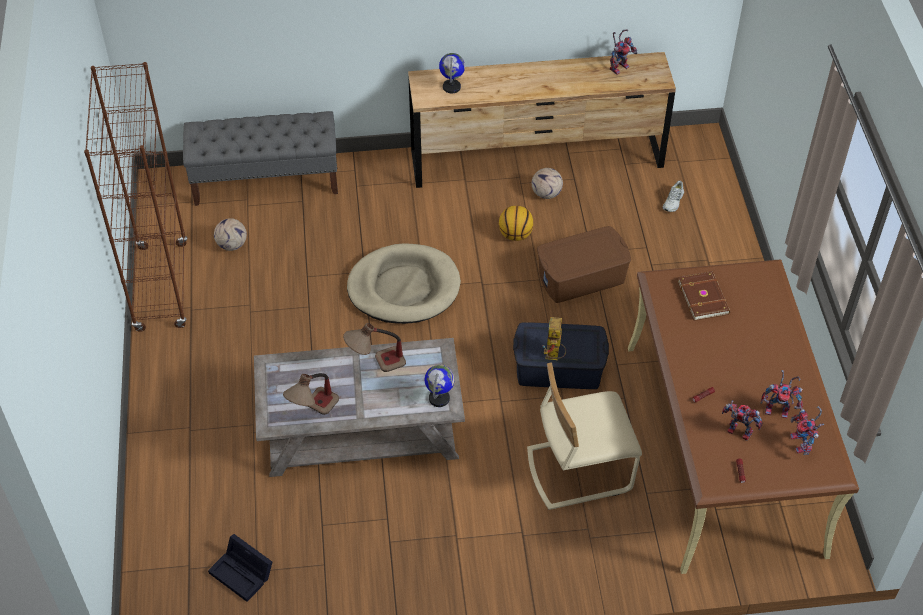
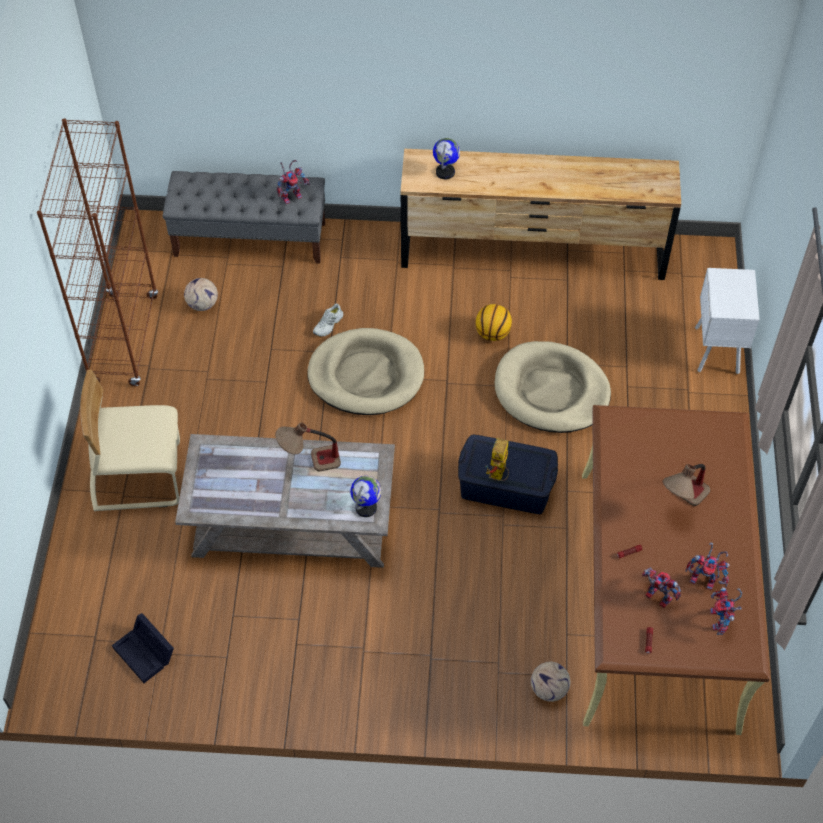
camera: 10 degrees right, 5 degrees up
table lamp [283,373,339,415] -> table lamp moved to [663,464,710,506]
beige chair [527,363,642,510] -> beige chair moved to [80,370,180,511]
football [532,168,563,199] -> football moved to [531,662,570,702]
brown storage box [537,226,631,303] -> beige dog bed [495,341,611,433]
toy robot [610,29,637,75] -> toy robot moved to [277,160,310,204]
white shoe [663,181,684,212] -> white shoe moved to [313,304,343,336]
brown book [678,271,730,321] -> none
none -> white nightstand [695,268,760,374]

